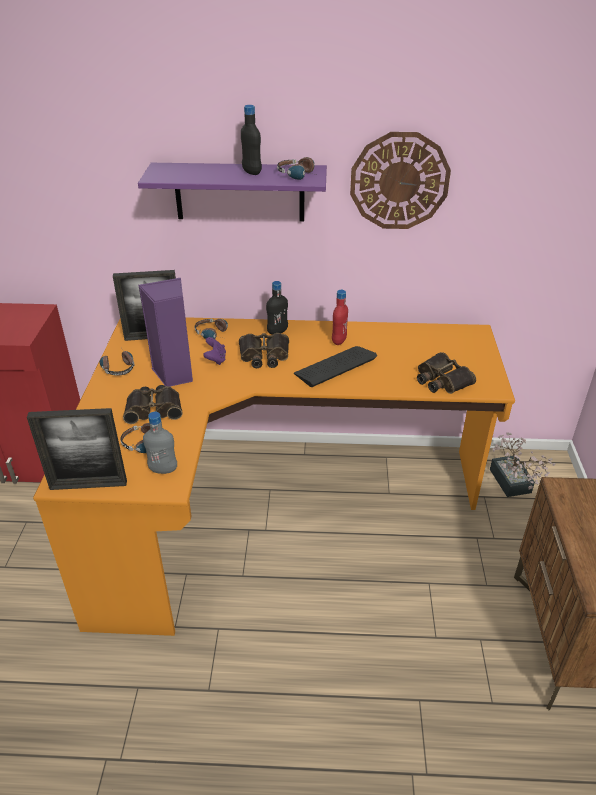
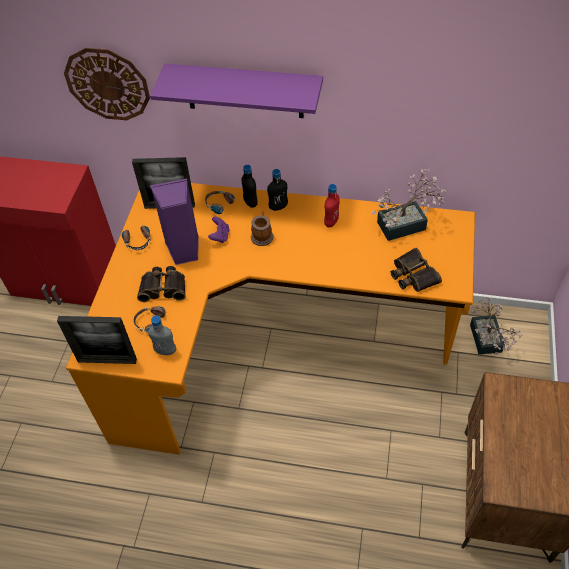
camera: 10 degrees right, 15 degrees up
binoculars [239,333,289,368] -> mug [251,211,274,246]
black bottle [241,105,262,175] -> black bottle moved to [242,165,258,208]
headphones [277,157,315,180] -> none
keyboard [294,346,377,387] -> none
wall clock [350,132,451,229] -> wall clock moved to [64,48,150,120]
none -> potted plant [372,169,446,241]

